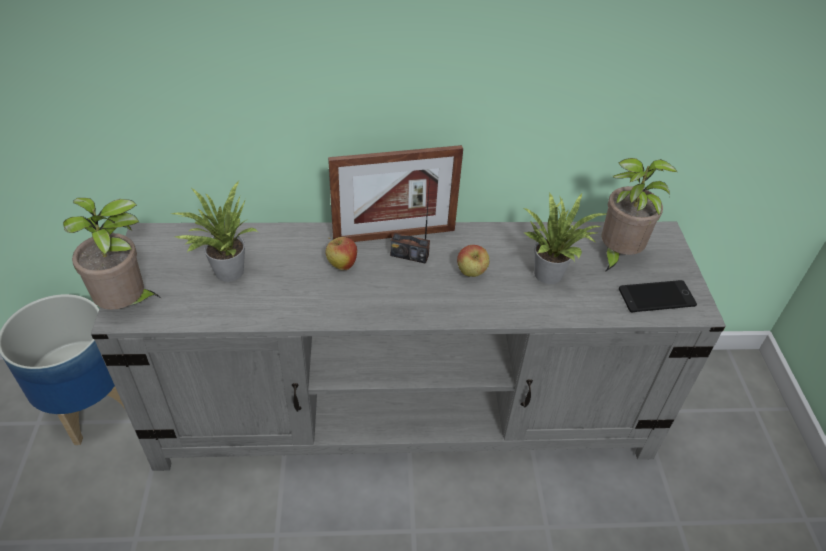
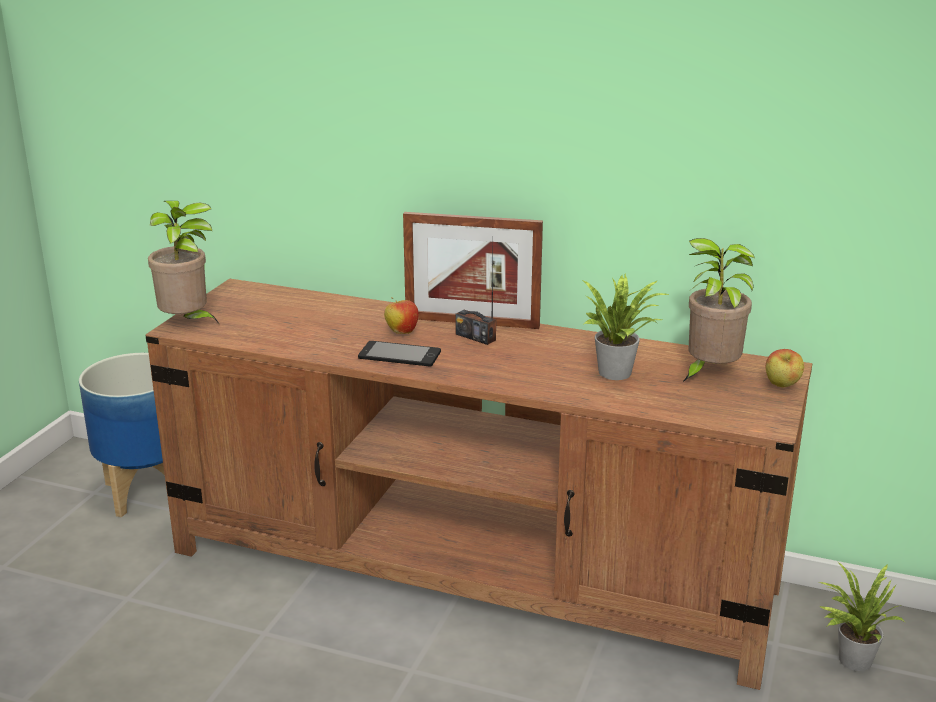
camera: 25 degrees right, 20 degrees down
grey tv stand [91,222,726,471] -> brown tv stand [146,279,812,690]
potted plant [171,181,258,282] -> potted plant moved to [819,561,905,671]
apple [457,245,489,277] -> apple moved to [766,349,804,388]
phone [619,280,697,312] -> phone moved to [358,341,441,367]

